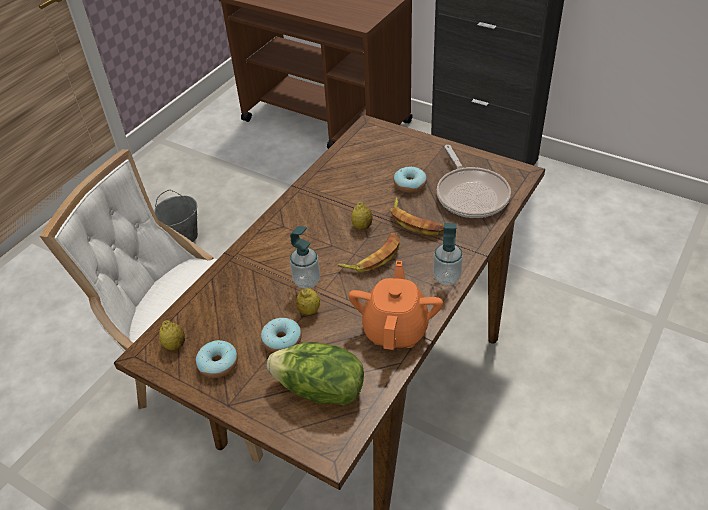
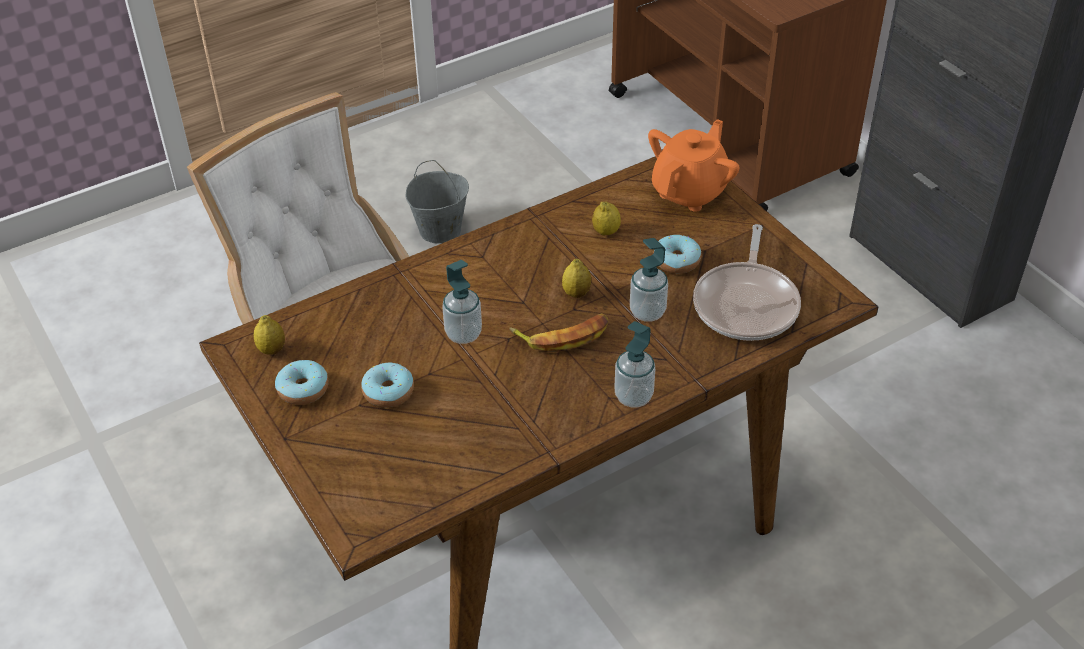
camera: 25 degrees right, 0 degrees up
lettuce [267,342,364,405] -> none
lemon [296,288,320,315] -> lemon moved to [592,201,621,235]
orange teapot [348,261,443,350] -> orange teapot moved to [648,119,740,212]
banana [390,197,444,235] -> soap dispenser [630,238,668,322]

